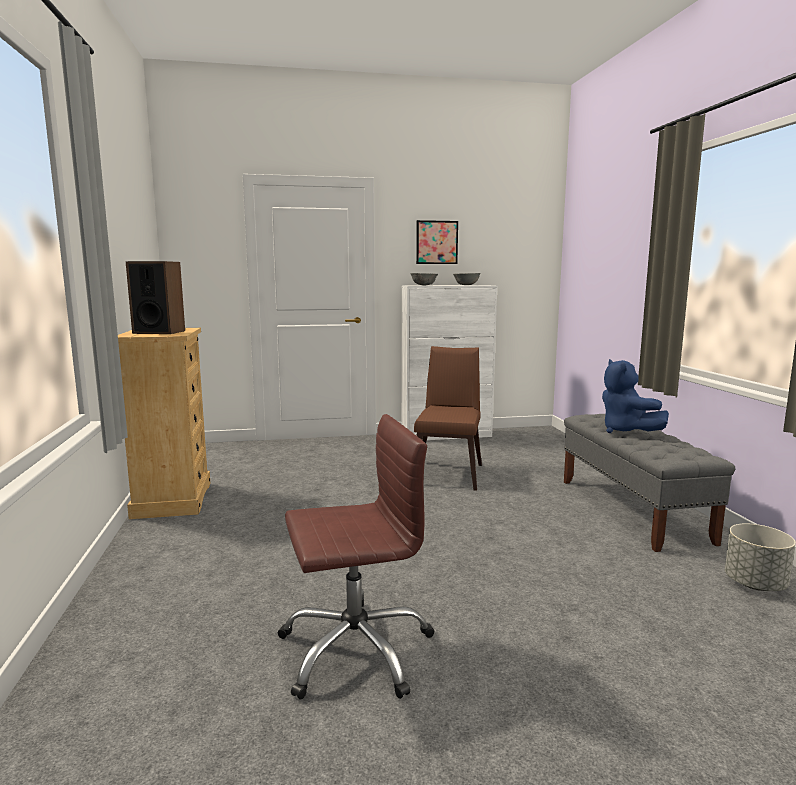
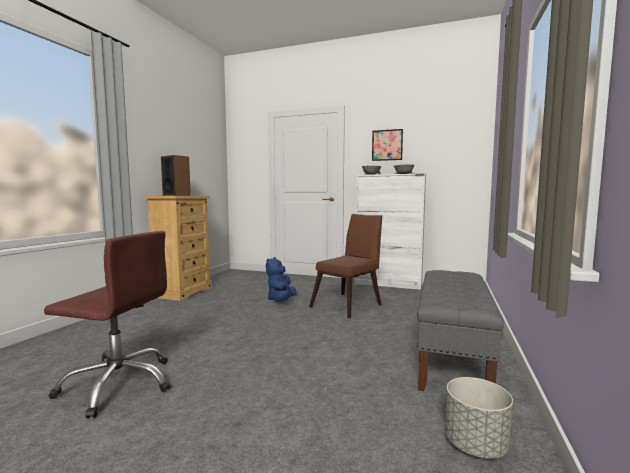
camera: 30 degrees right, 5 degrees down
blue plush toy [602,359,669,433] -> blue plush toy moved to [266,257,297,301]

